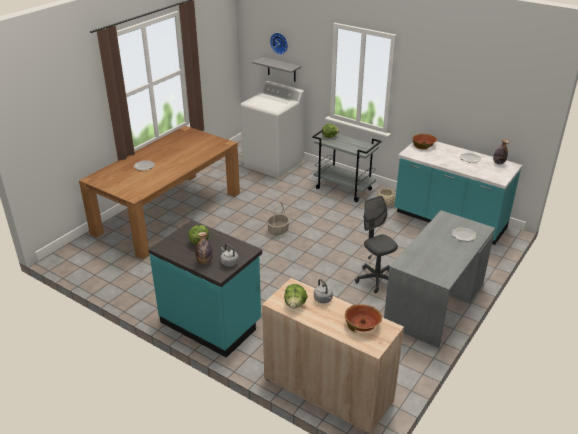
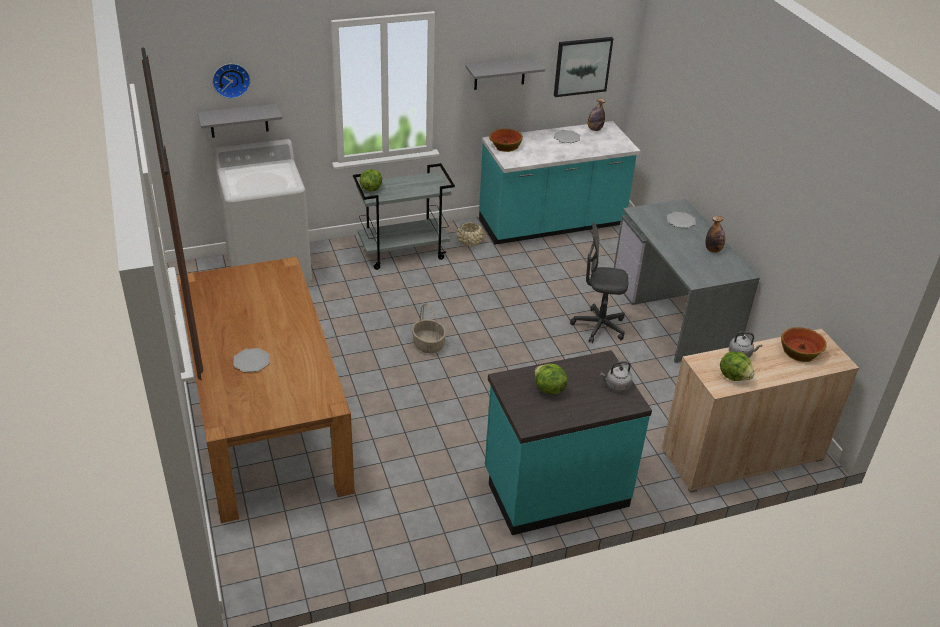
camera: 55 degrees left, 5 degrees up
bottle [196,232,213,264] -> bottle moved to [705,216,725,253]
none -> grey shelf [466,58,545,90]
none -> picture [554,37,613,97]

